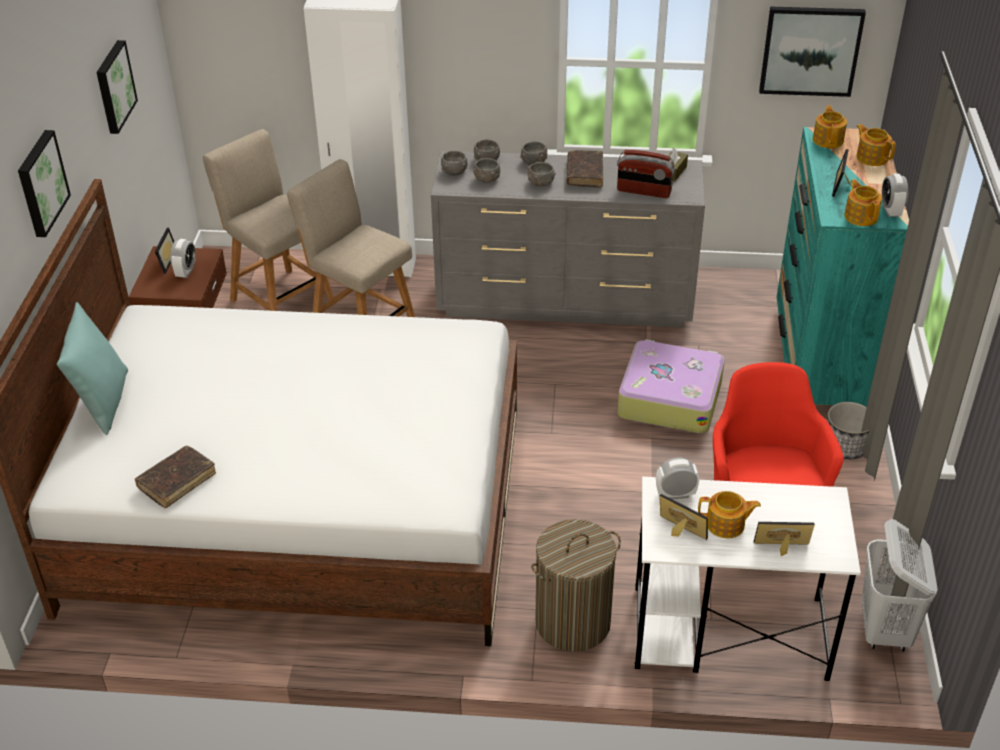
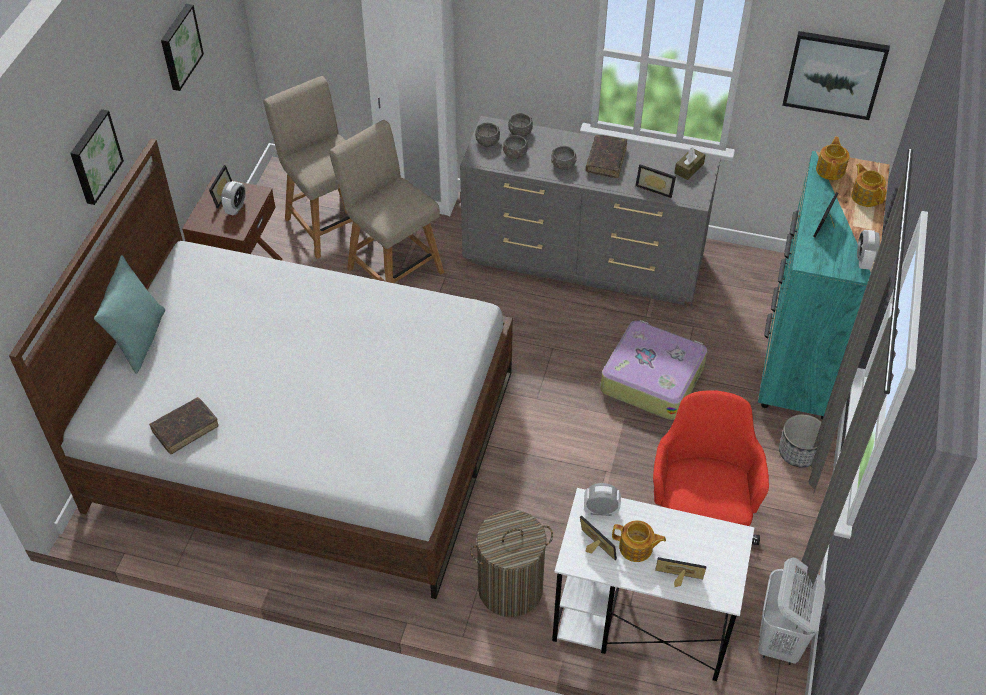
camera: 10 degrees right, 10 degrees up
grey bowl [521,141,547,165] -> none
radio [617,150,675,198] -> picture frame [635,164,676,198]
teapot [844,179,882,226] -> none

